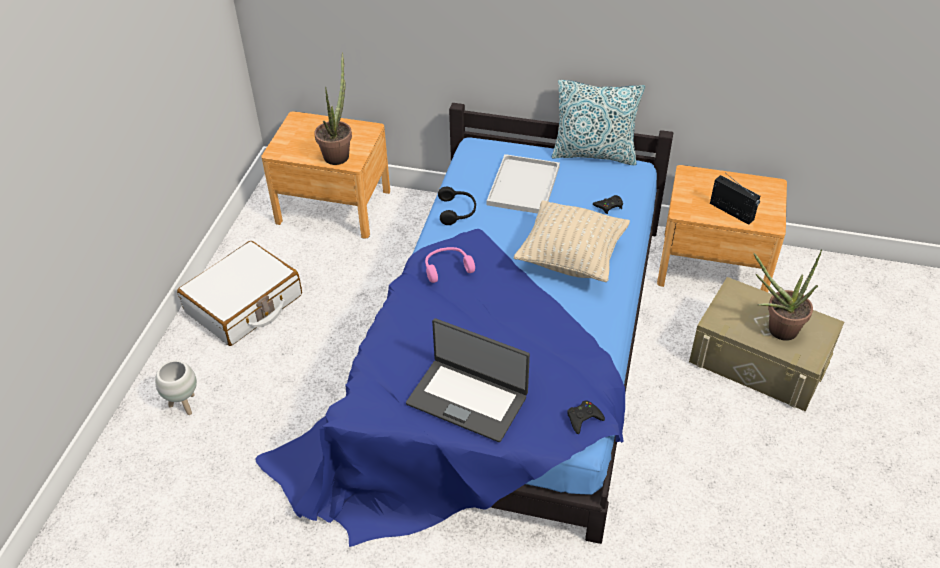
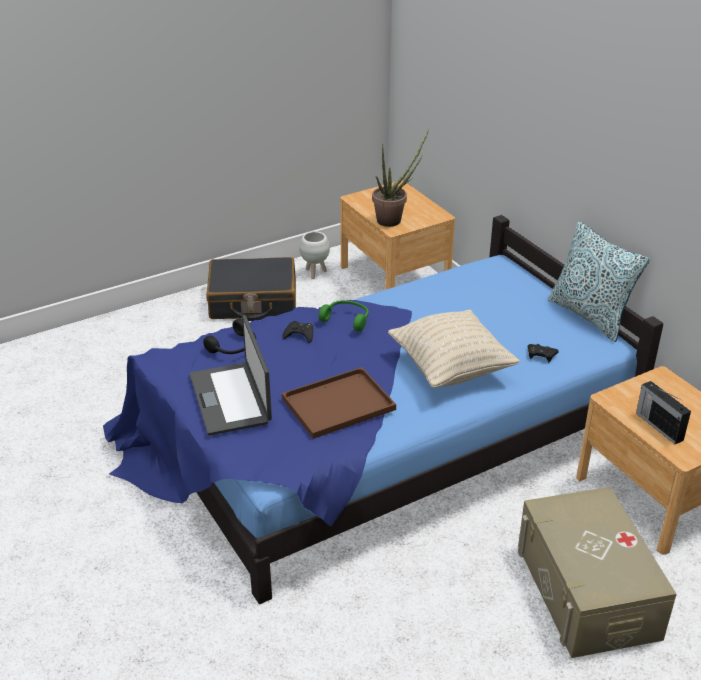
camera: 45 degrees right, 10 degrees down
white planter [155,360,197,415] -> white planter moved to [299,231,330,279]
white suitcase [177,241,302,346] -> black suitcase [207,257,296,321]
pink headphones [425,247,475,283] -> green headphones [319,300,369,331]
black headphones [438,187,476,225] -> black headphones moved to [203,319,256,354]
white tray [487,154,560,214] -> none
black game controller [567,401,605,434] -> black game controller moved to [282,321,313,343]
radio [710,175,760,225] -> radio turned 150 degrees clockwise [636,381,691,444]
potted plant [753,249,822,341] -> none
none -> brown tray [282,367,396,439]

